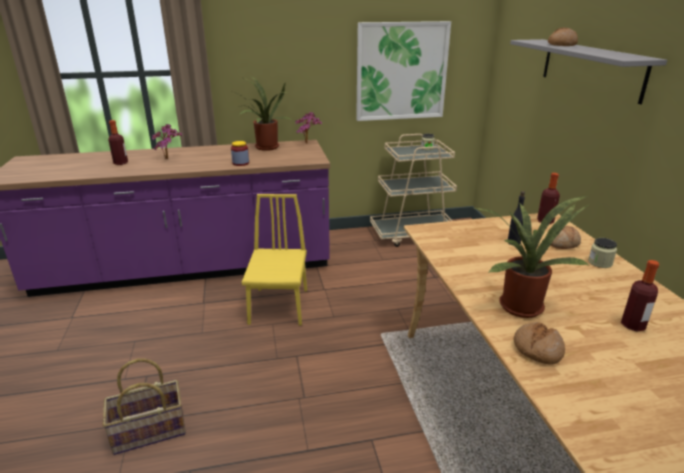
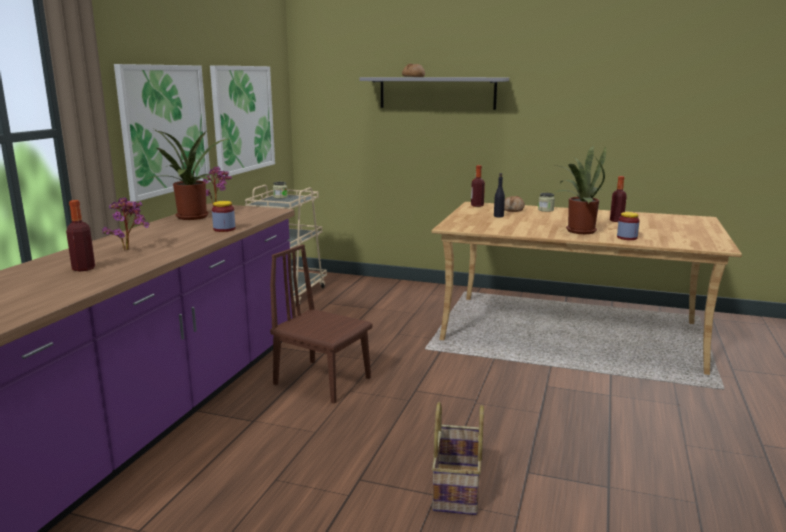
camera: 60 degrees left, 10 degrees down
yellow chair [242,194,307,326] -> brown chair [270,244,372,404]
bread [514,322,565,365] -> jar [617,212,640,240]
none -> picture [114,64,211,202]

